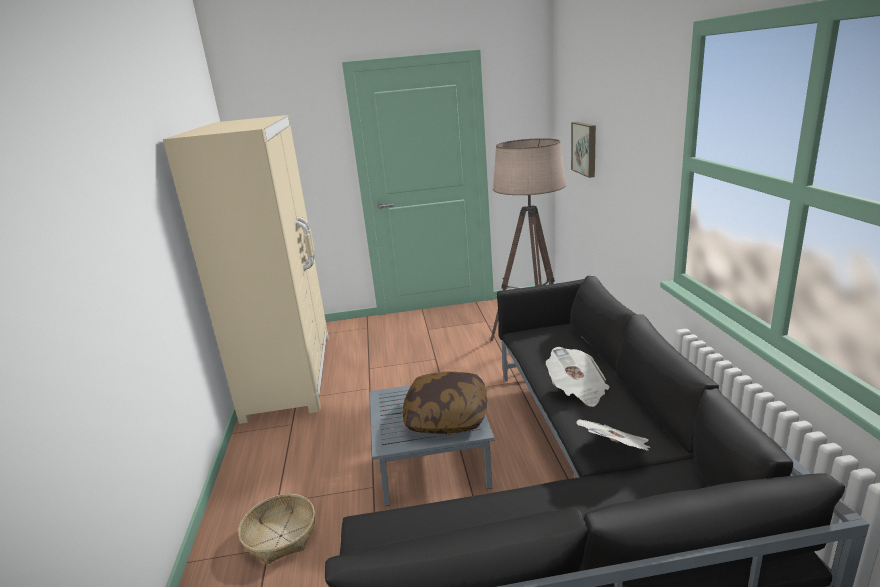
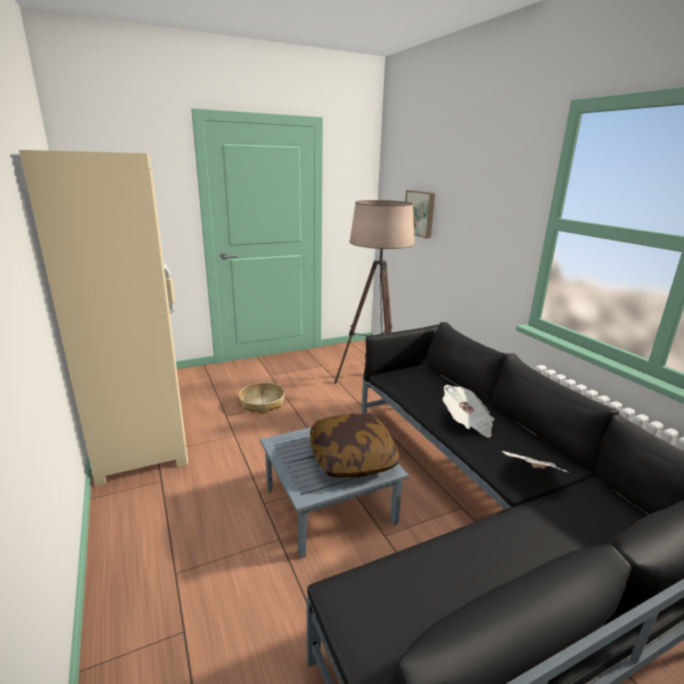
camera: 20 degrees left, 0 degrees up
basket [238,494,315,564] -> basket moved to [239,382,285,415]

